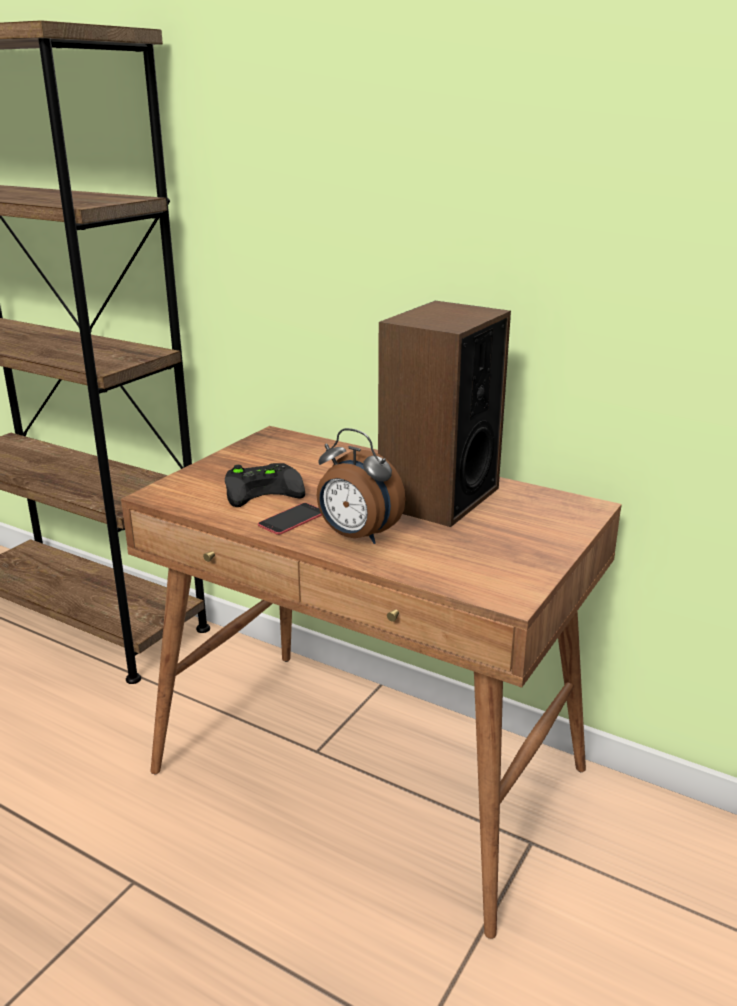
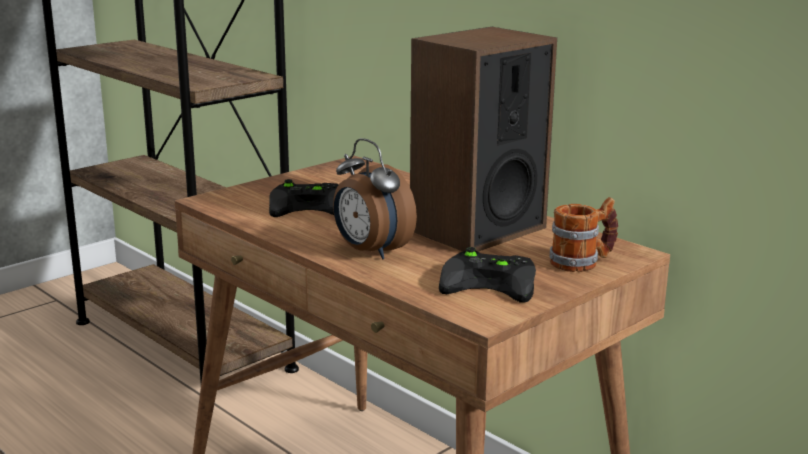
camera: 15 degrees right, 5 degrees down
phone [258,503,322,535] -> none
none -> black game controller [439,247,536,303]
none -> mug [550,197,618,272]

